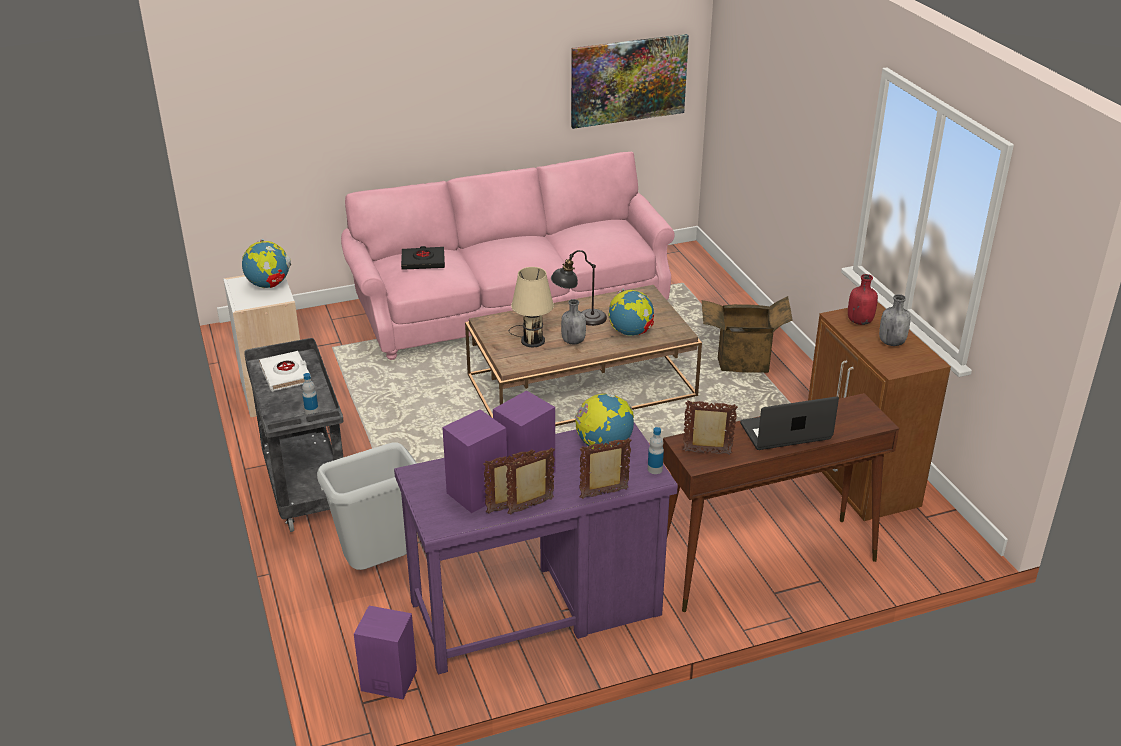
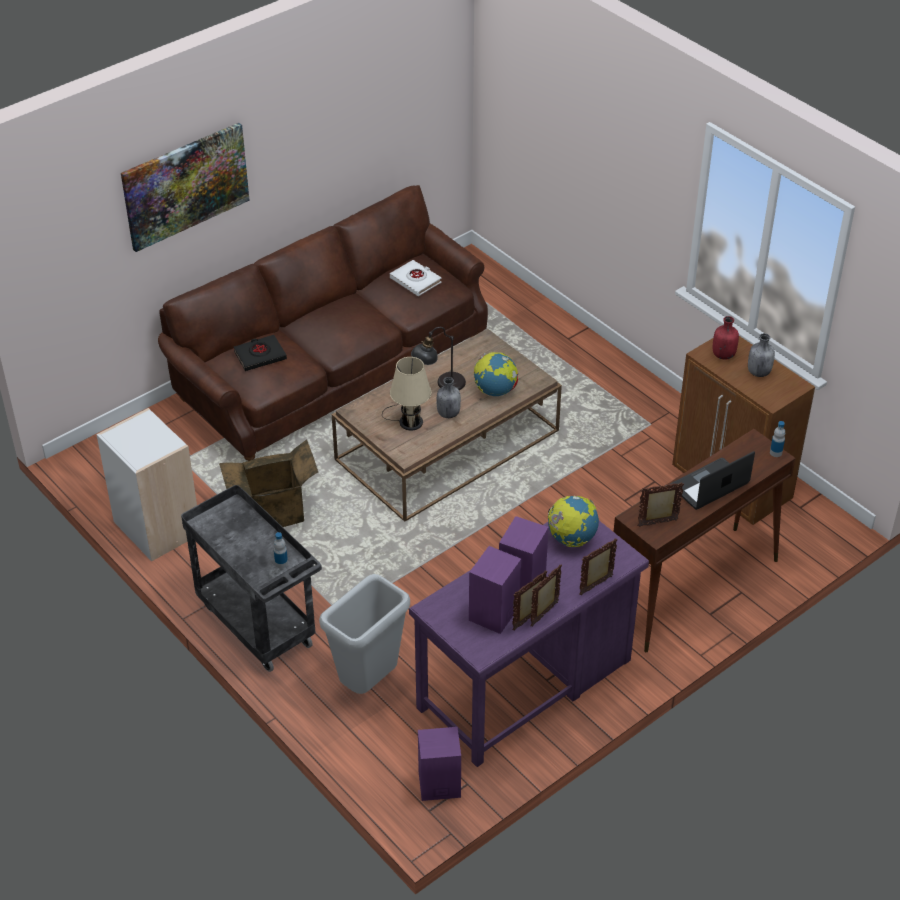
camera: 20 degrees left, 10 degrees up
globe [242,239,291,288] -> none
white book [259,351,311,391] -> white book moved to [390,260,441,296]
pink sofa [341,152,675,360] -> brown sofa [158,185,488,461]
picture [571,34,689,129] -> picture moved to [121,123,250,252]
bottle [648,427,664,474] -> bottle moved to [770,421,785,457]
cardboard box [702,296,793,373] -> cardboard box moved to [219,440,318,527]

